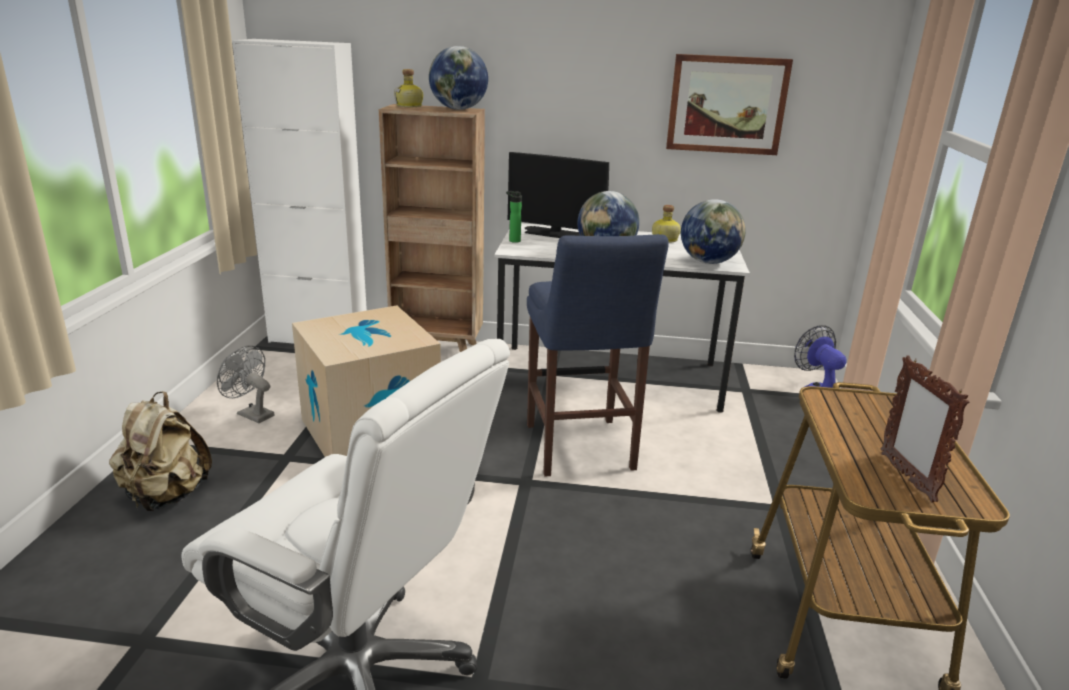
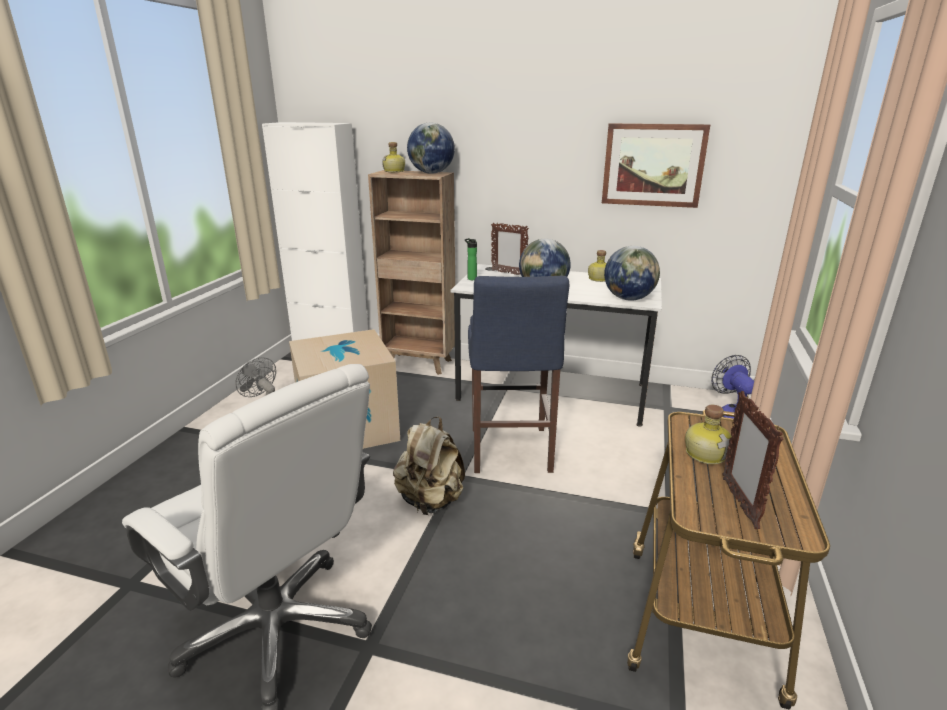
camera: 10 degrees right, 0 degrees up
beige backpack [109,391,212,511] -> beige backpack moved to [393,417,465,515]
monitor [508,152,609,238] -> picture frame [491,223,529,275]
none -> bottle [685,405,732,464]

